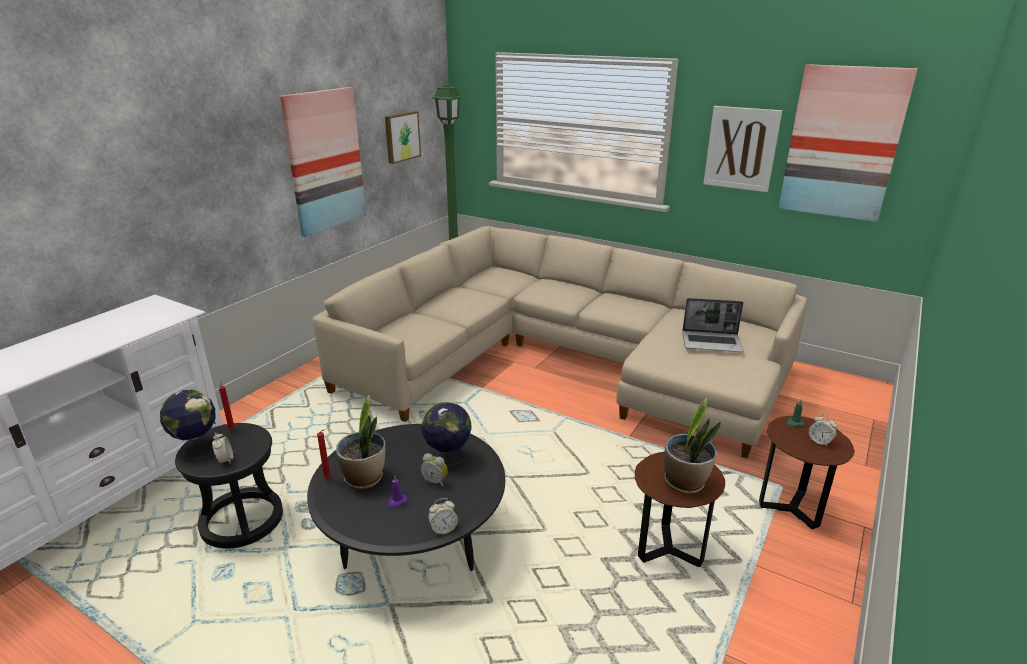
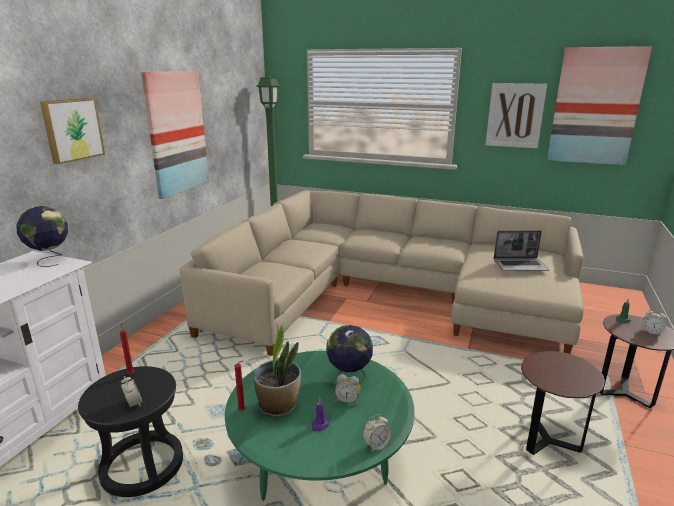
camera: 10 degrees left, 5 degrees down
globe [160,390,215,459] -> globe moved to [16,206,68,267]
black coffee table [307,424,505,571] -> green coffee table [225,351,415,501]
picture [385,111,421,164] -> picture moved to [40,98,105,164]
potted plant [664,398,721,494] -> none

